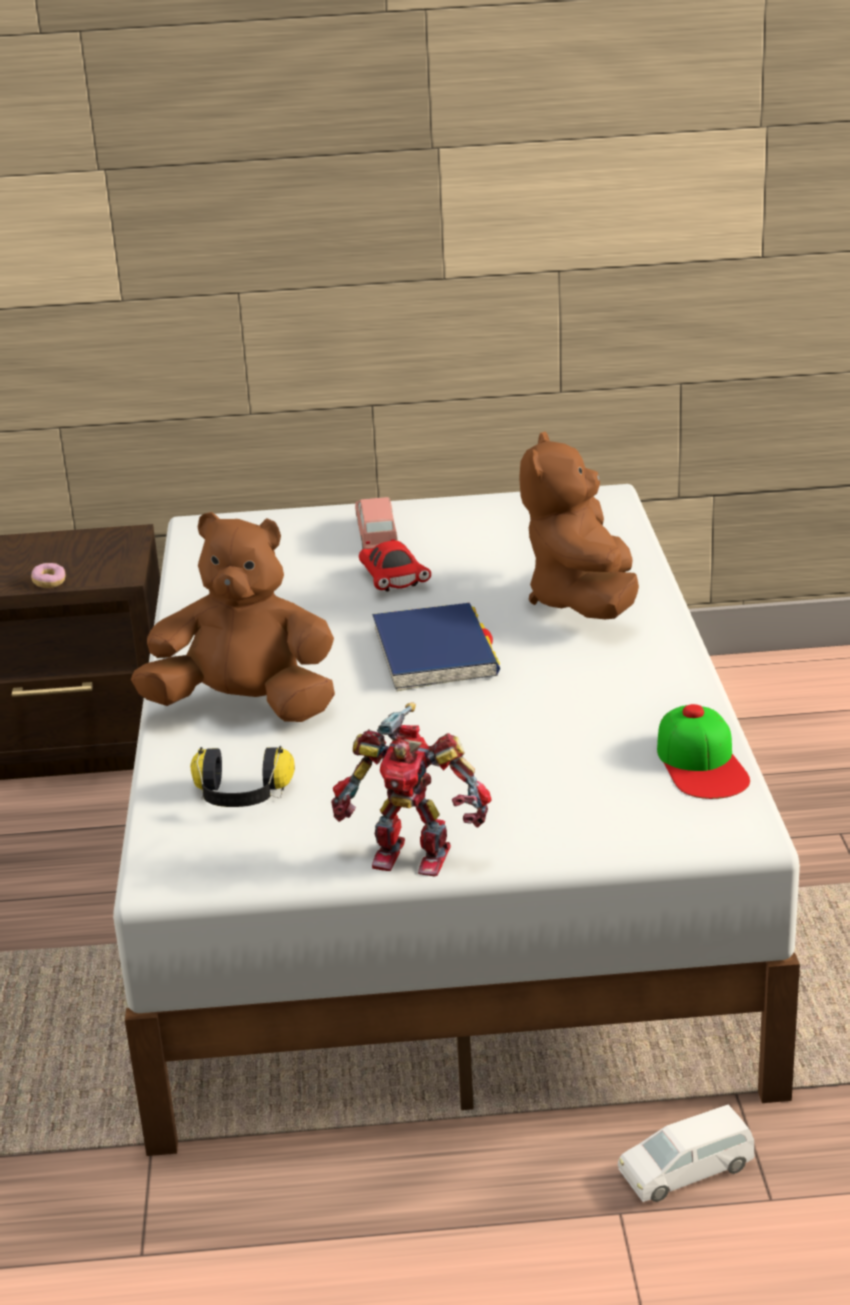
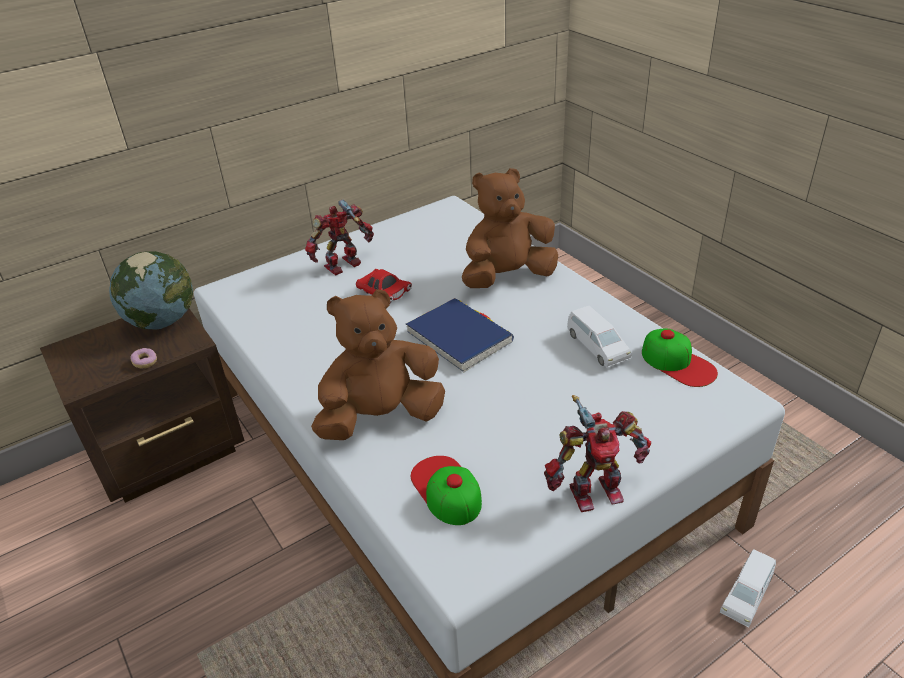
camera: 30 degrees left, 10 degrees up
headphones [190,746,295,807] -> cap [411,456,482,525]
pink toy car [355,497,398,549] -> toy robot [305,199,374,276]
brown plush toy [519,432,639,619] -> brown plush toy turned 90 degrees clockwise [462,168,558,288]
none -> globe [109,251,193,330]
none -> white toy car [567,306,631,368]

